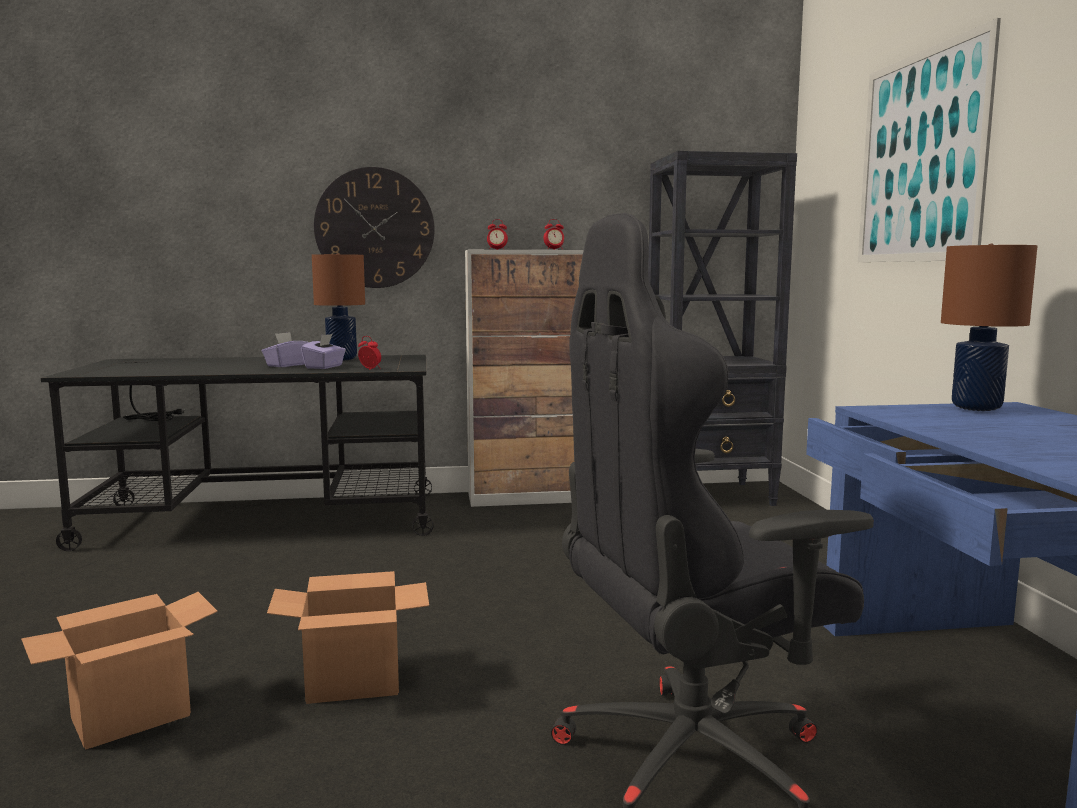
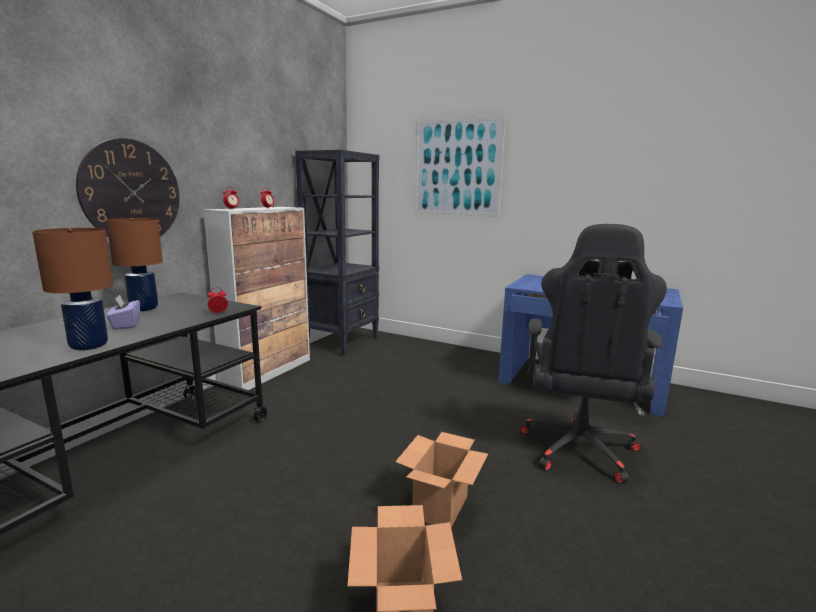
camera: 55 degrees left, 5 degrees up
purple tissue box [301,334,346,369] -> none
brown table lamp [941,243,1038,411] -> brown table lamp moved to [32,228,113,351]

